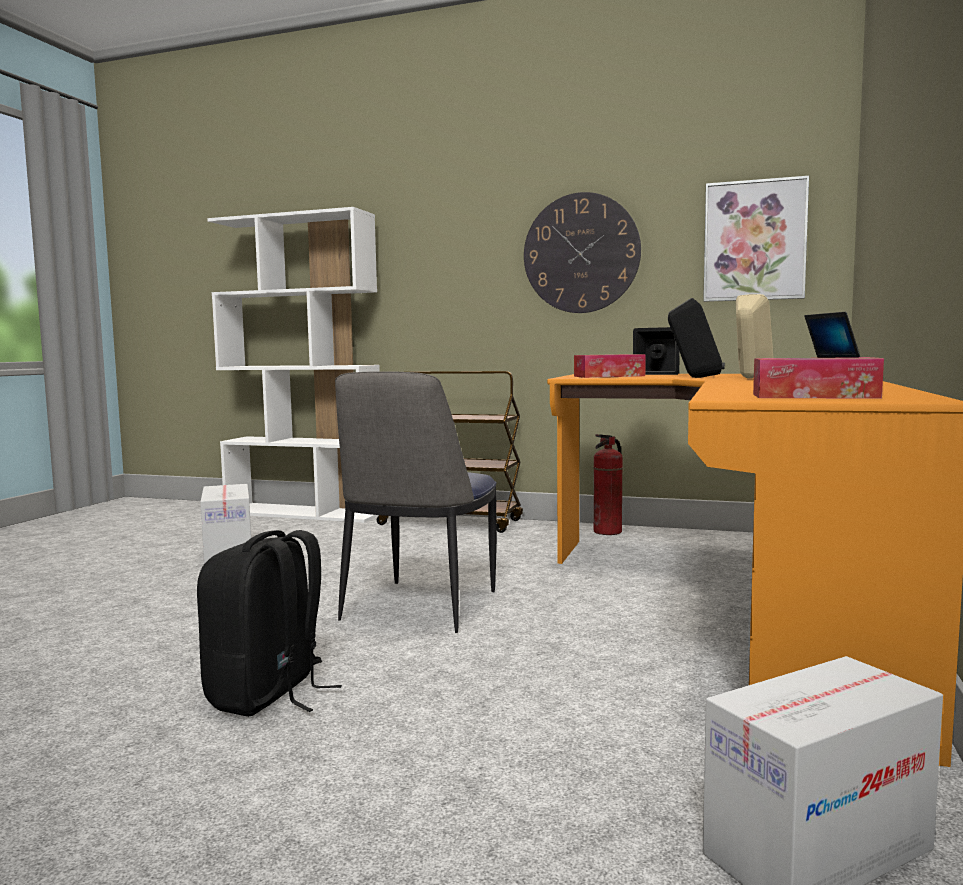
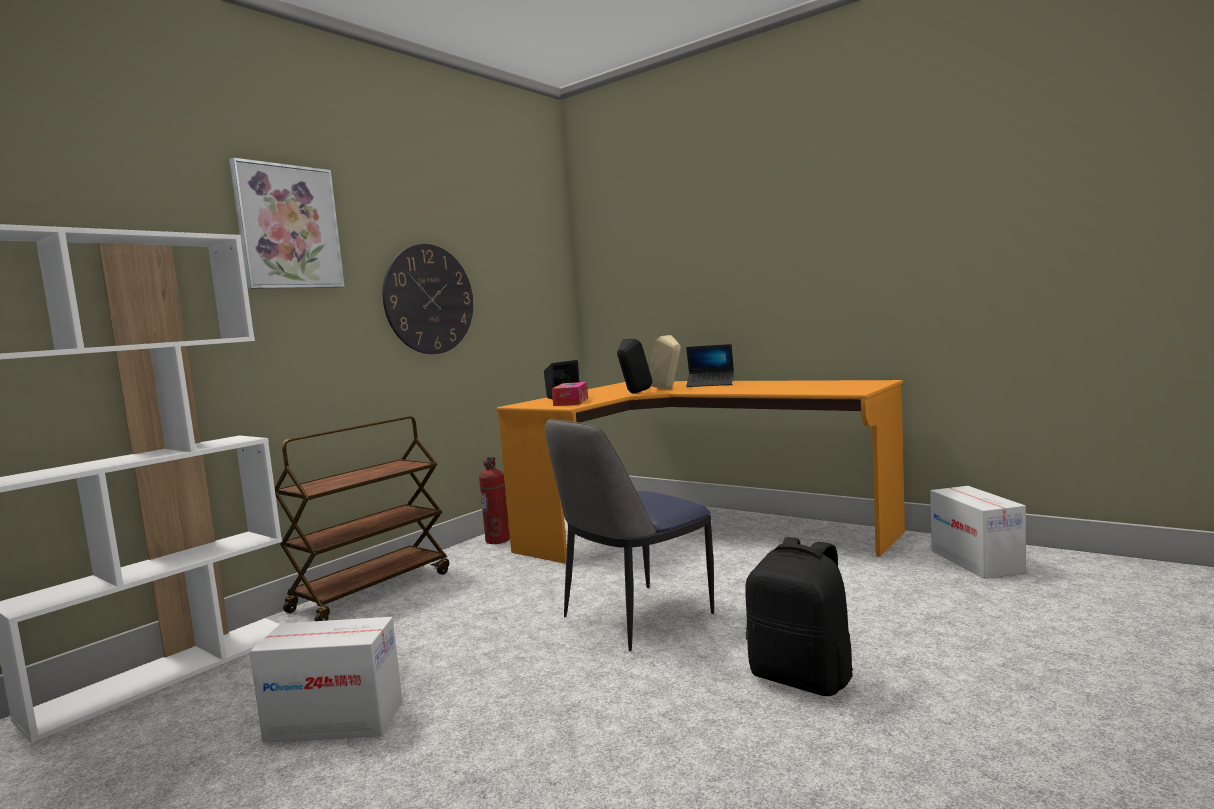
camera: 70 degrees left, 0 degrees up
chair [335,371,497,633] -> chair turned 105 degrees clockwise [545,419,714,651]
picture [703,176,809,302] -> picture moved to [229,158,345,289]
tissue box [753,357,884,398] -> none

